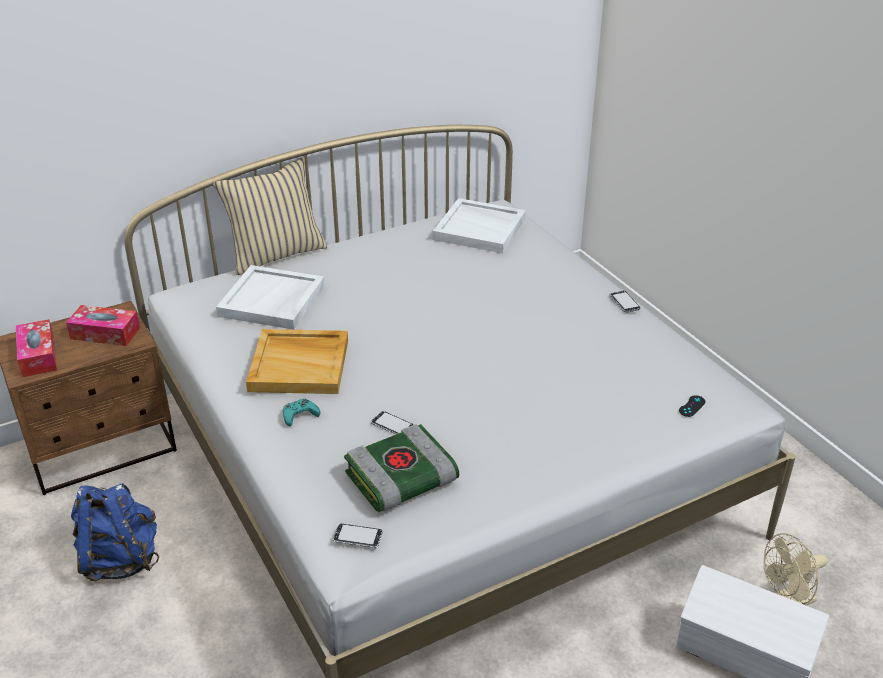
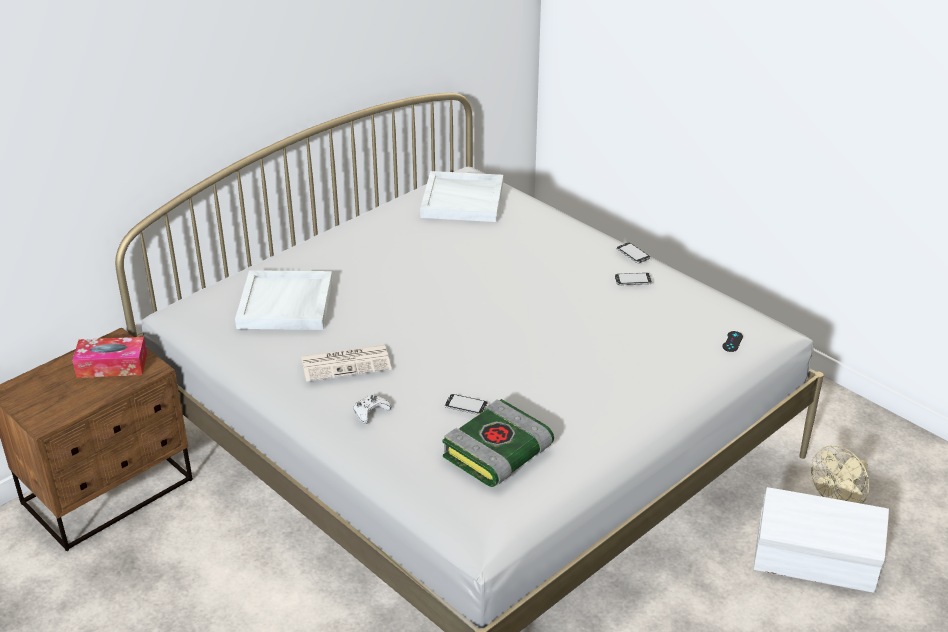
camera: 15 degrees left, 0 degrees up
tissue box [16,319,57,377] -> none
blue backpack [71,483,159,581] -> none
beige pillow [213,156,327,275] -> none
beige tray [246,329,348,394] -> newspaper [301,345,391,382]
turquoise game controller [283,399,321,426] -> white game controller [354,395,391,424]
phone [333,524,382,548] -> phone moved to [615,273,652,285]

